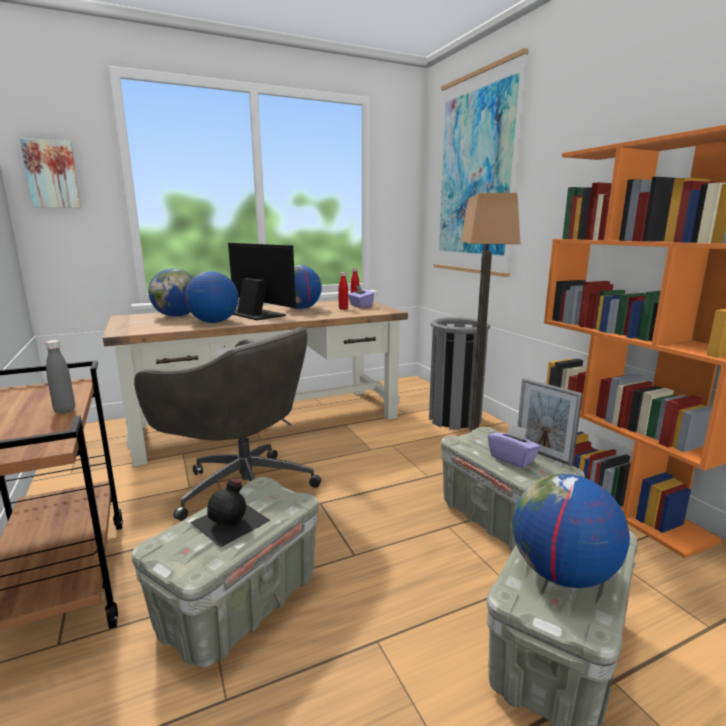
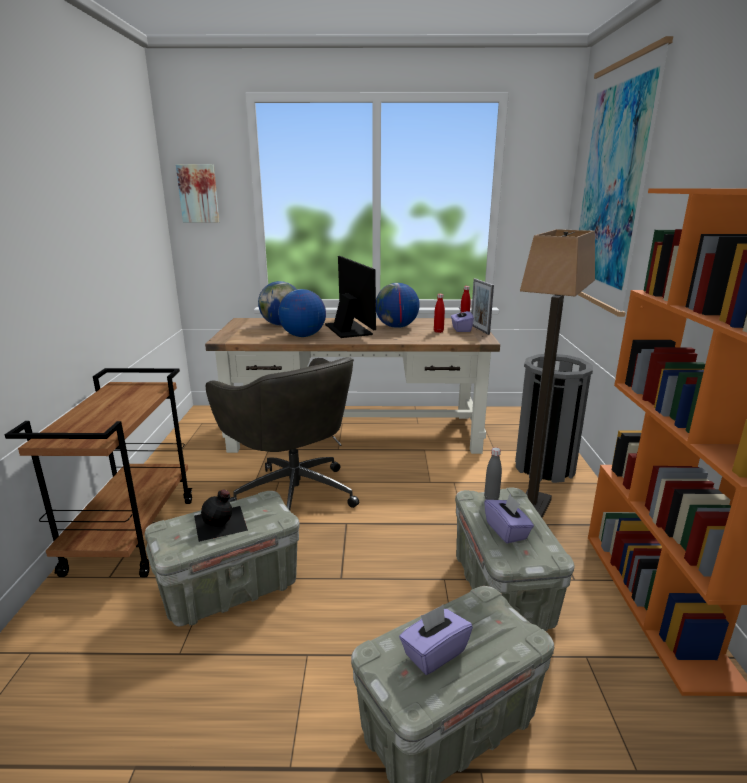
camera: 25 degrees right, 5 degrees up
grey bottle [45,340,75,414] -> grey bottle moved to [484,447,502,500]
globe [512,474,630,588] -> purple tissue box [399,605,473,675]
picture frame [518,378,583,466] -> picture frame moved to [471,278,494,335]

